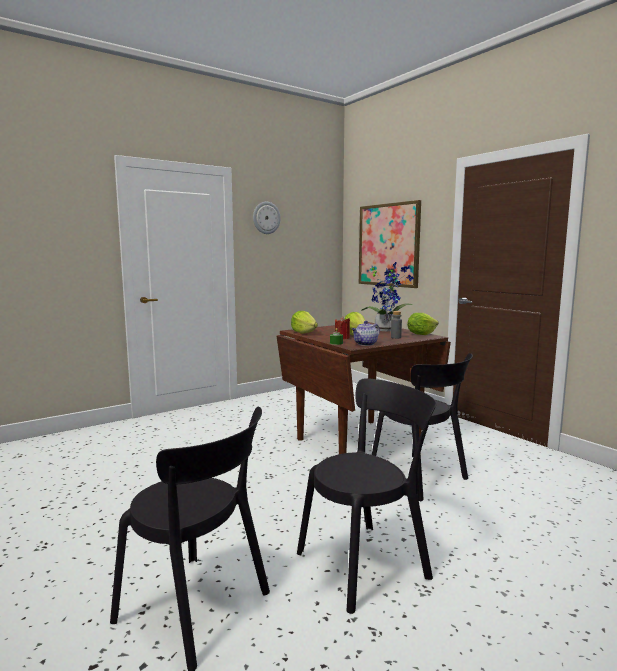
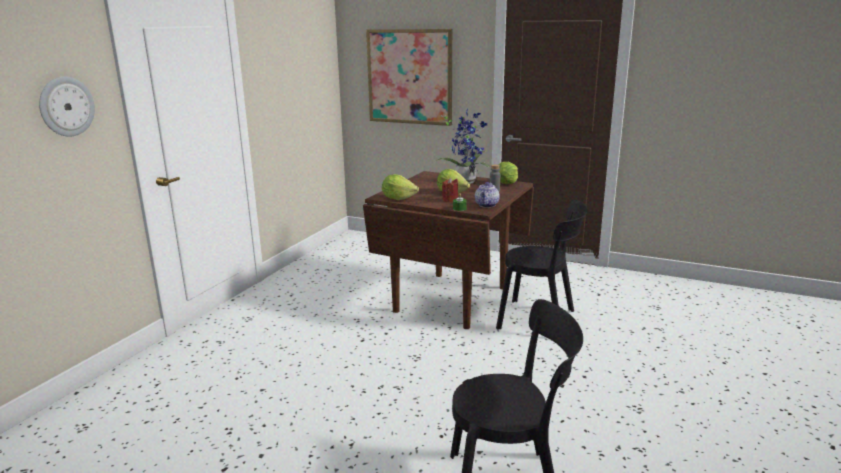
camera: 30 degrees left, 10 degrees up
wall clock [253,202,281,234] -> wall clock moved to [39,76,95,137]
black chair [297,378,437,614] -> none

